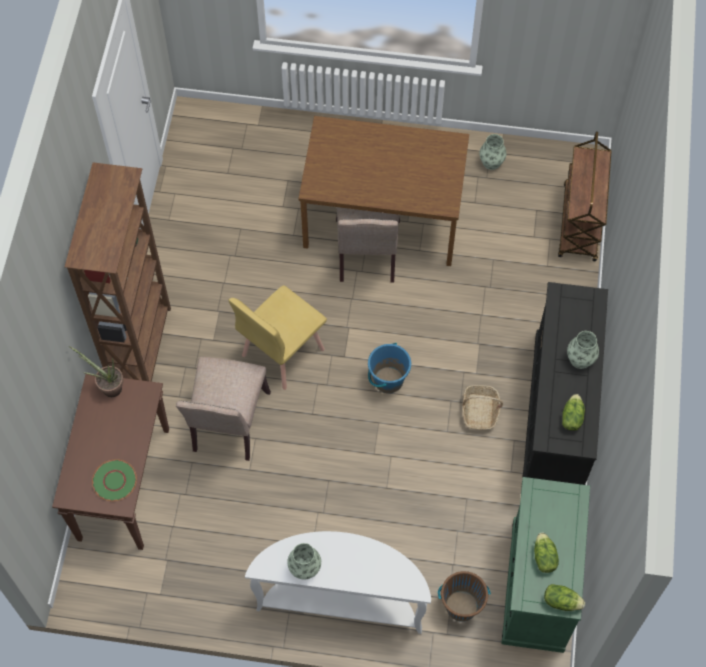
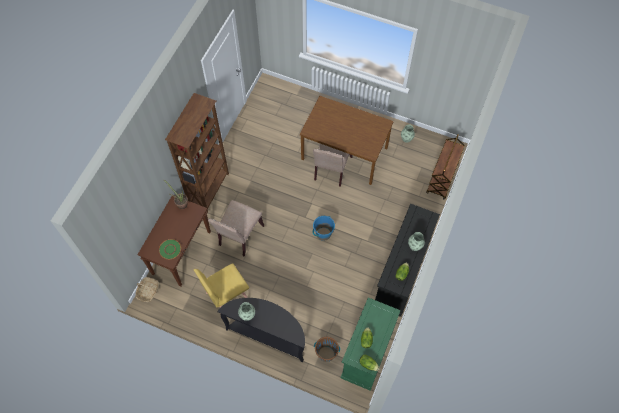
camera: 15 degrees right, 0 degrees up
yellow chair [228,285,327,390] -> yellow chair moved to [194,264,249,308]
white console table [245,531,431,634] -> black console table [218,298,305,362]
basket [462,385,503,430] -> basket moved to [136,277,159,302]

